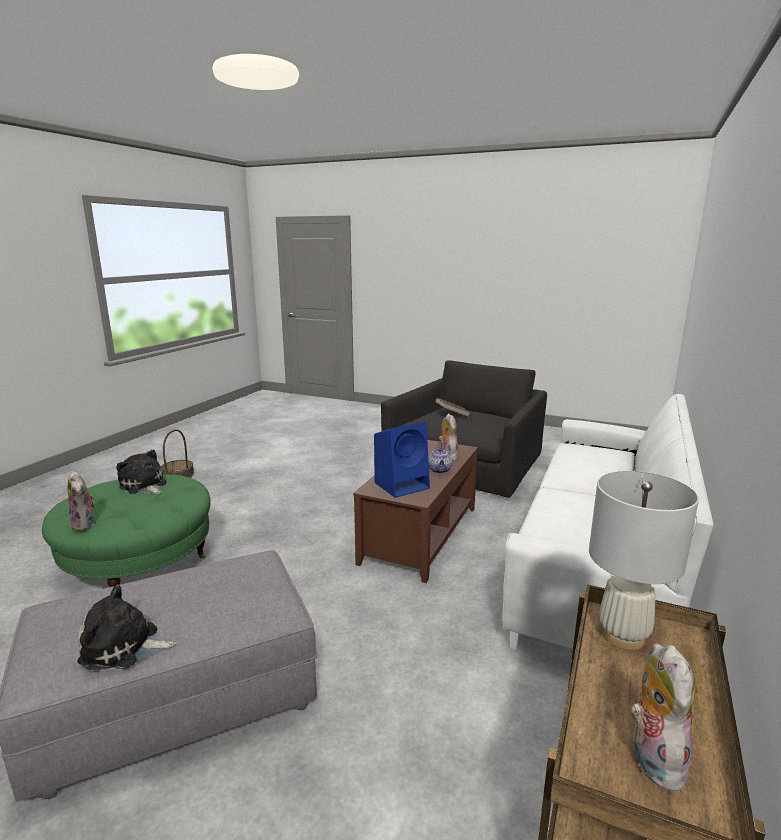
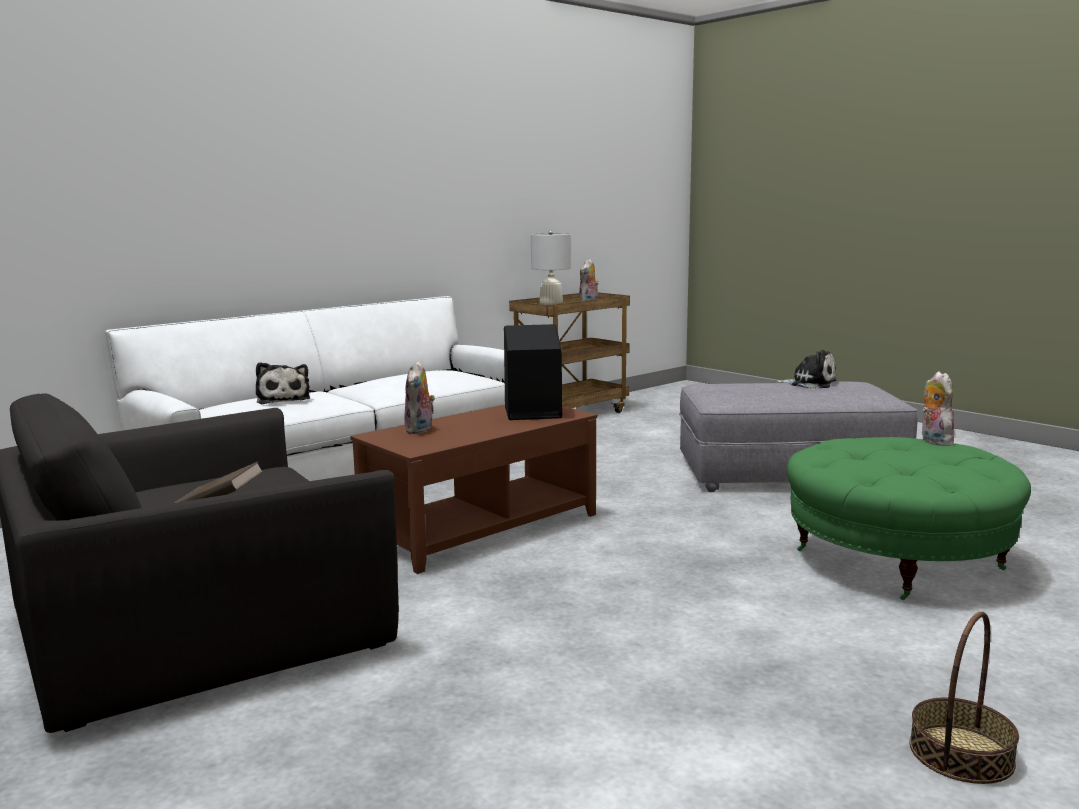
camera: 155 degrees left, 5 degrees down
plush toy [117,450,167,494] -> plush toy moved to [256,362,310,404]
blue speaker [374,422,430,498] -> black speaker [504,324,562,420]
teapot [428,447,452,473] -> none

